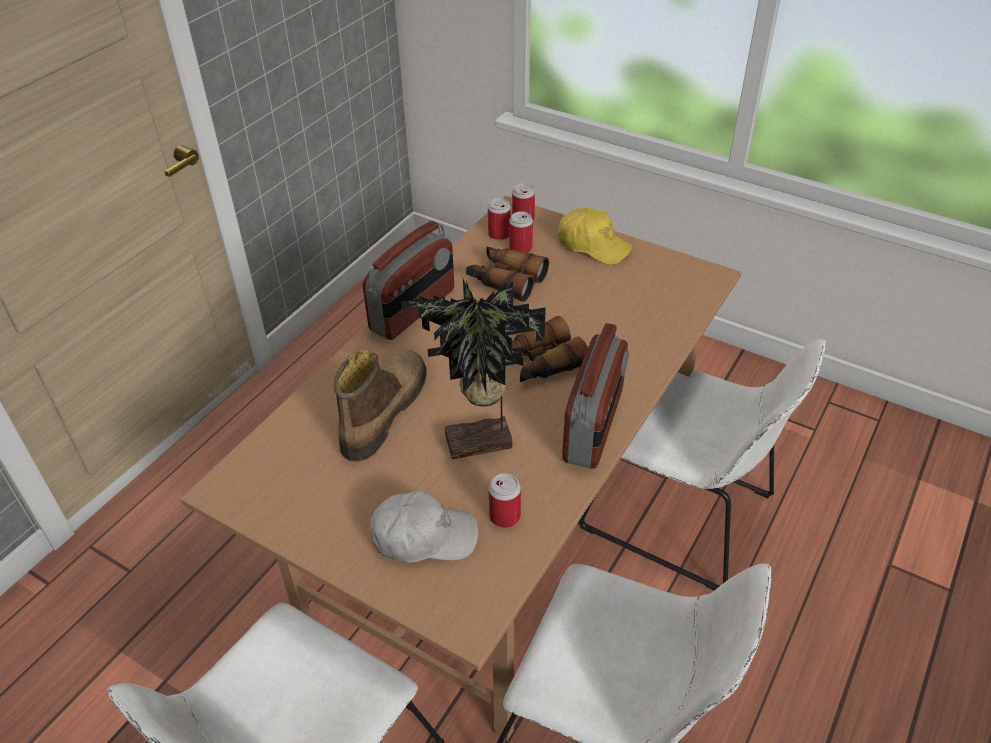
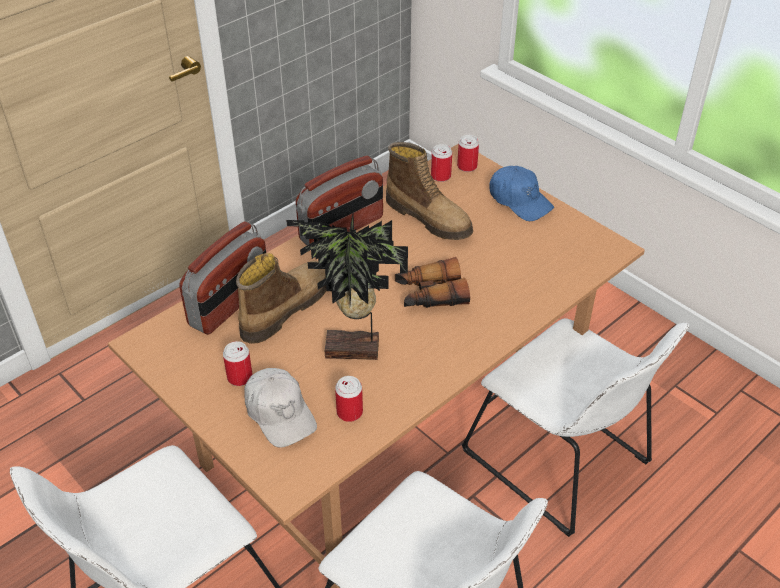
camera: 15 degrees right, 0 degrees up
white cap [370,491,479,563] -> white cap turned 45 degrees clockwise [244,368,317,448]
binoculars [466,246,549,302] -> boot [386,142,473,240]
can [509,211,533,253] -> can moved to [223,341,253,386]
yellow cap [558,208,633,265] -> blue cap [489,166,554,221]
radio [562,323,629,469] -> radio moved to [179,221,266,335]

